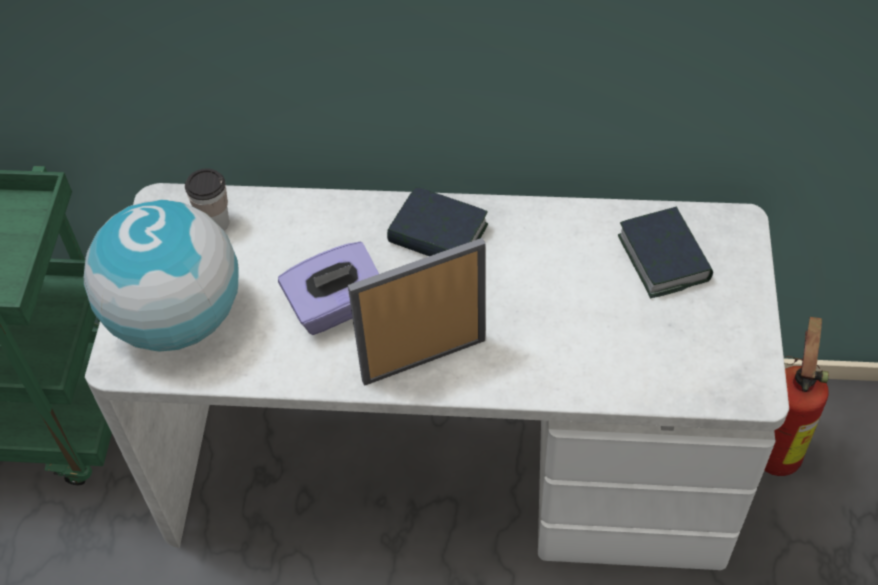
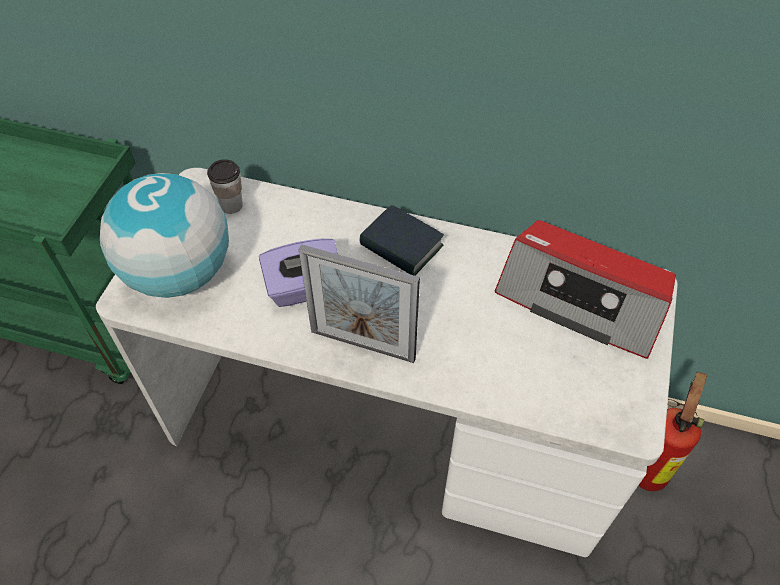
camera: 10 degrees right, 0 degrees up
picture frame [348,238,486,386] -> picture frame turned 150 degrees counterclockwise [299,244,420,363]
book [618,207,713,298] -> radio [495,220,676,359]

